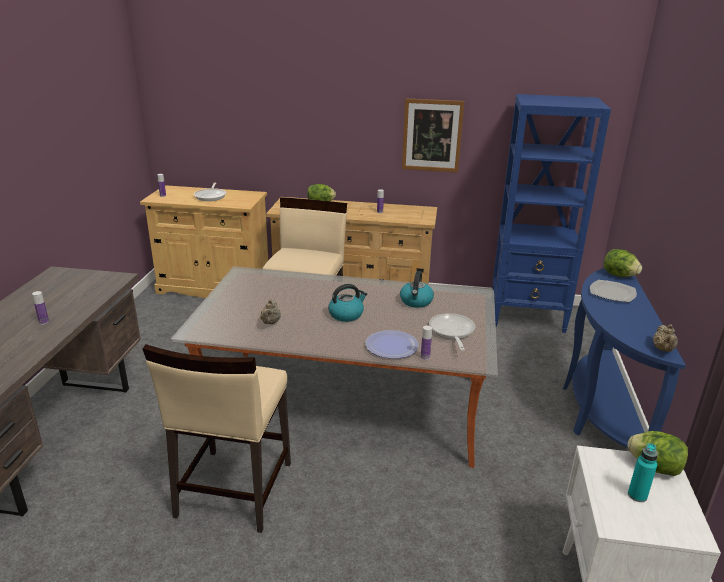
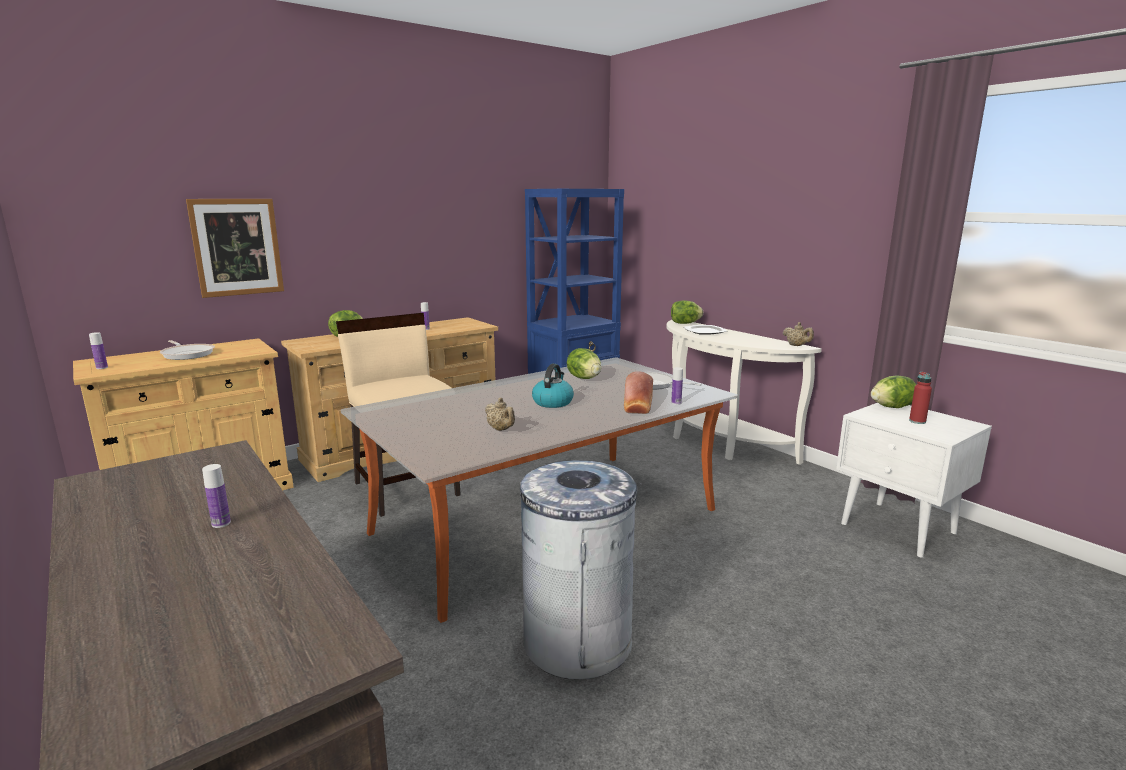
camera: 45 degrees left, 10 degrees down
beige chair [142,344,291,533] -> grey trash can [520,460,641,679]
plate [365,330,419,359] -> bread [624,371,653,414]
kettle [400,271,434,308] -> lettuce [567,348,601,379]
picture [402,98,464,172] -> picture moved to [186,199,284,298]
blue console table [563,268,686,448] -> white console table [666,320,822,465]
turquoise bottle [628,443,658,502] -> red bottle [909,372,932,424]

